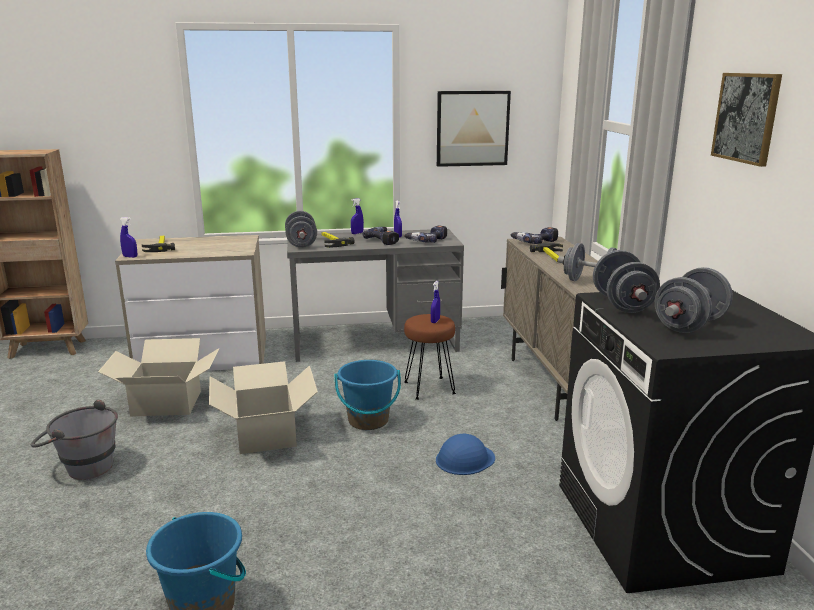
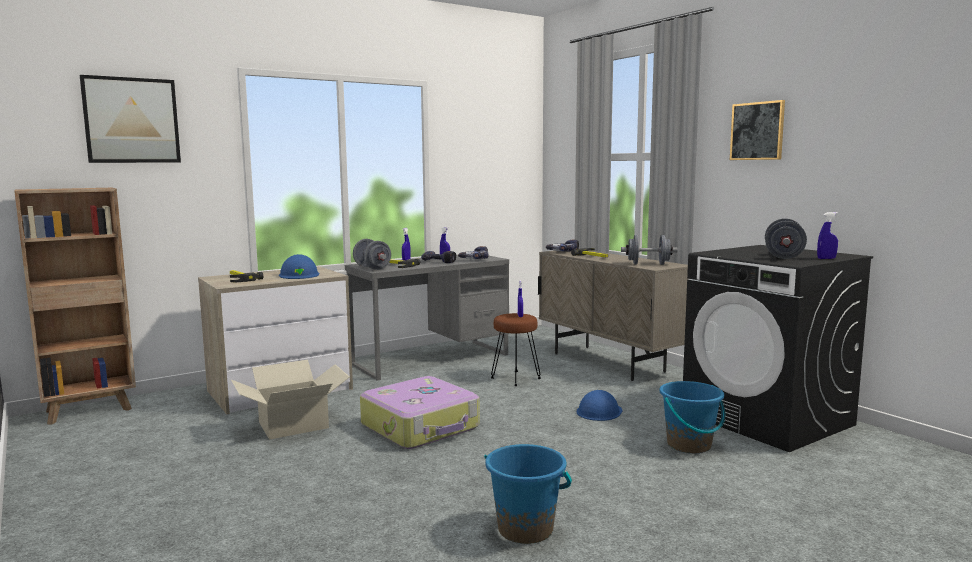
camera: 25 degrees left, 10 degrees down
grey bucket [31,399,118,480] -> none
blue spray bottle [120,217,137,258] -> blue spray bottle moved to [817,212,838,259]
cardboard box [209,361,318,454] -> suitcase [360,376,480,449]
blue bucket [334,360,401,430] -> blue bucket moved to [660,381,725,453]
picture [437,91,511,167] -> picture moved to [80,75,181,163]
grey dumbbell [593,250,660,313] -> none
none -> blue hard hat [279,254,319,279]

